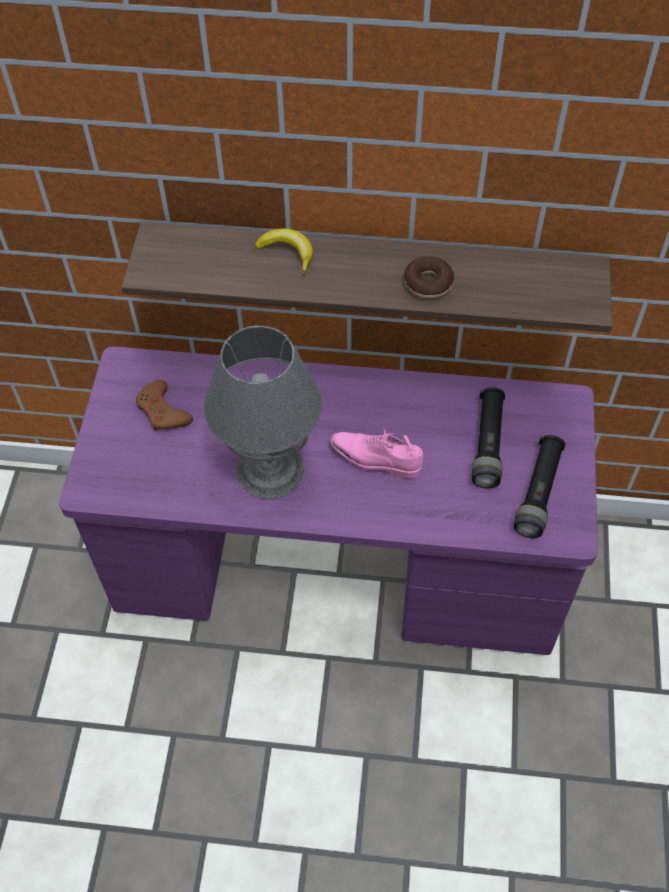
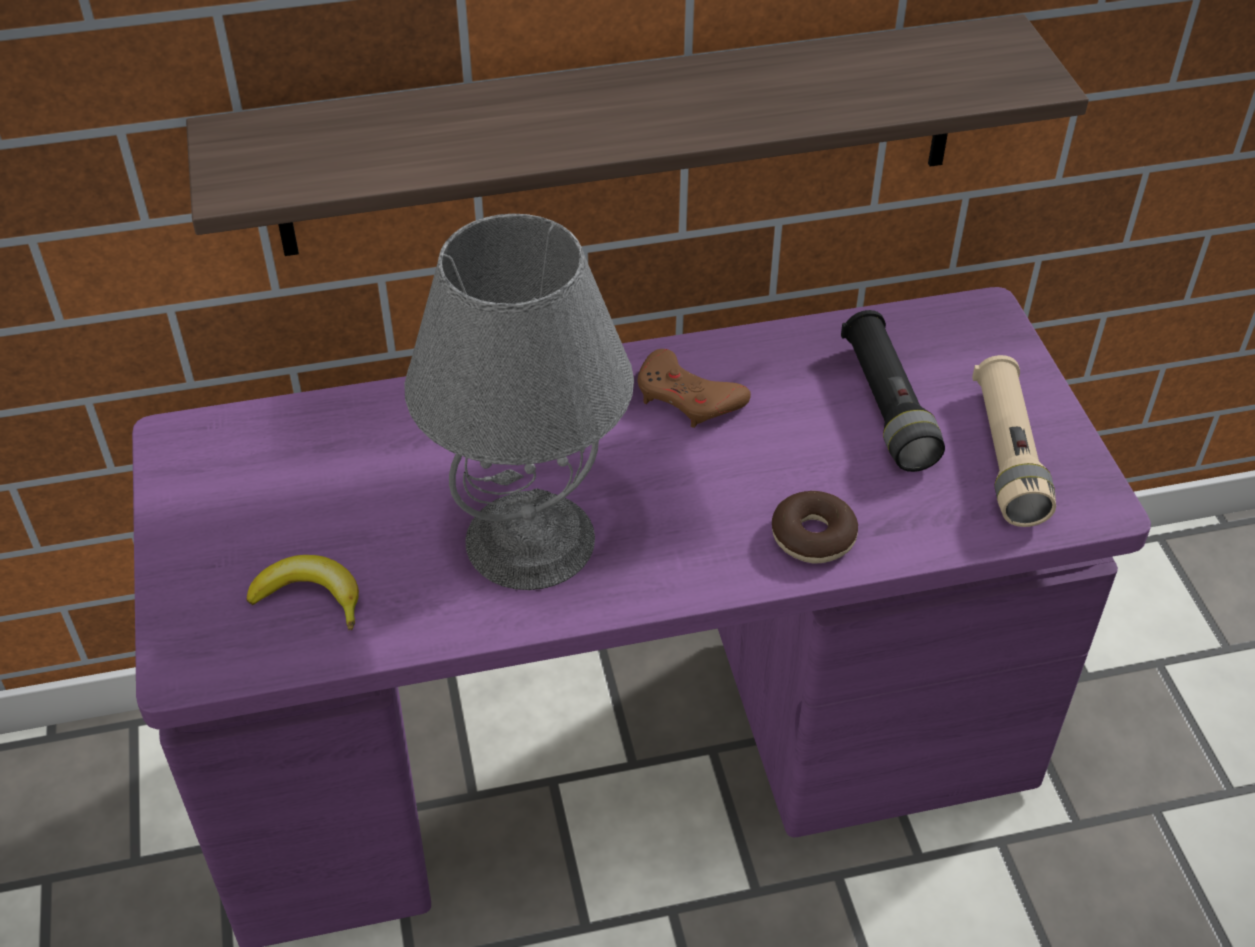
camera: 20 degrees left, 10 degrees down
brown game controller [136,380,193,431] -> brown game controller moved to [638,349,751,428]
banana [255,228,313,275] -> banana moved to [247,555,359,630]
pink shoe [329,428,424,479] -> none
donut [404,256,454,299] -> donut moved to [772,491,858,564]
black flashlight [514,435,565,538] -> beige flashlight [972,355,1056,527]

